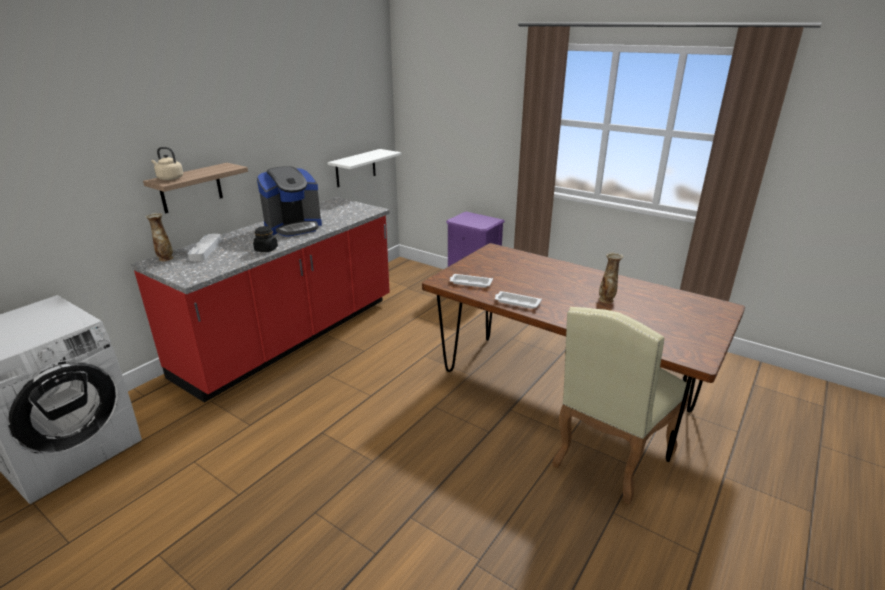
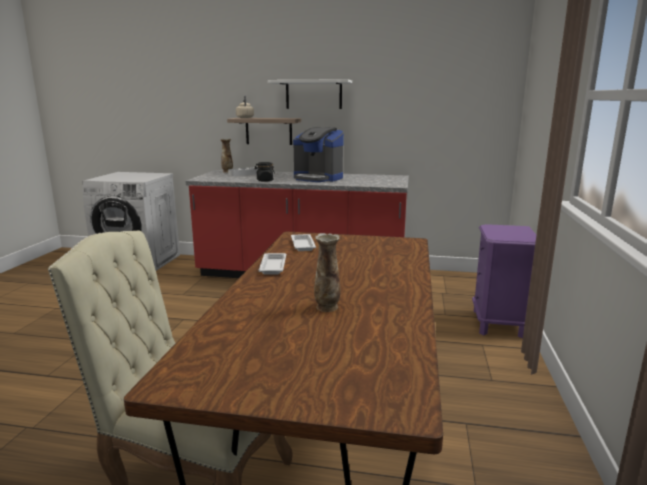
camera: 65 degrees right, 10 degrees down
white shelf [328,149,402,187] -> white shelf moved to [268,79,352,109]

